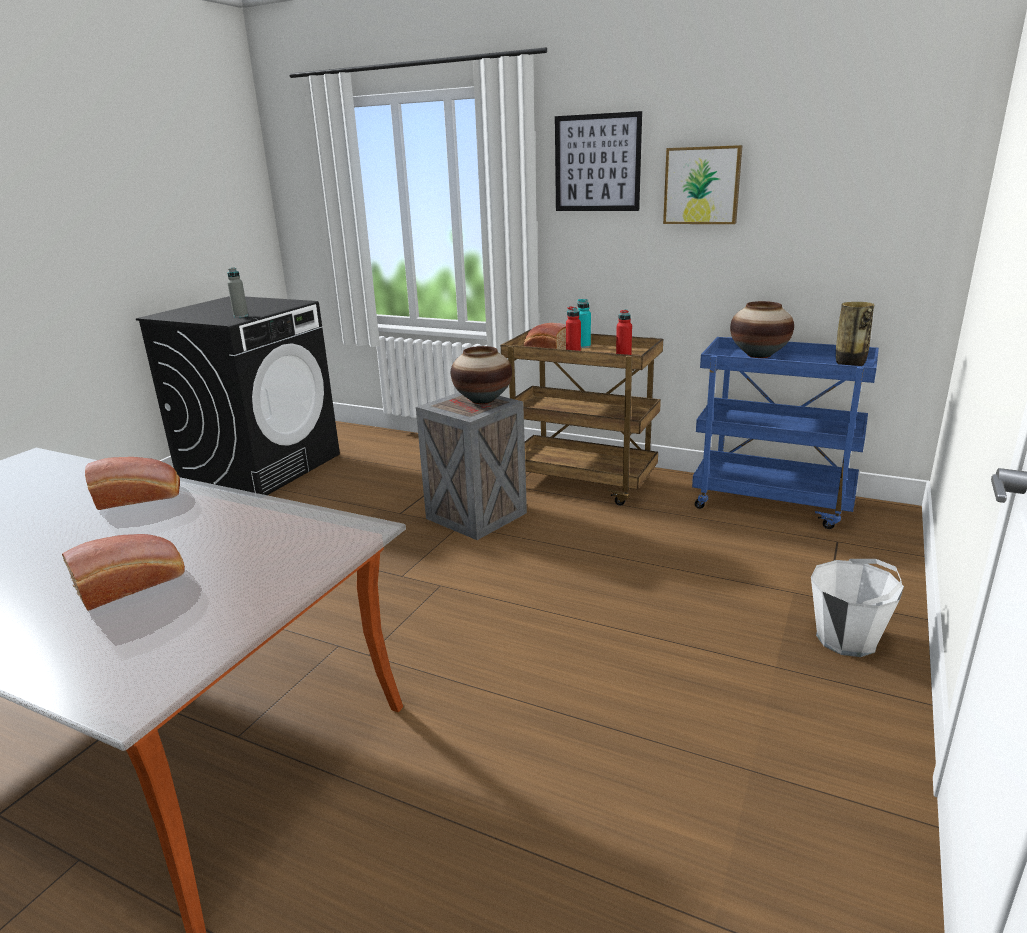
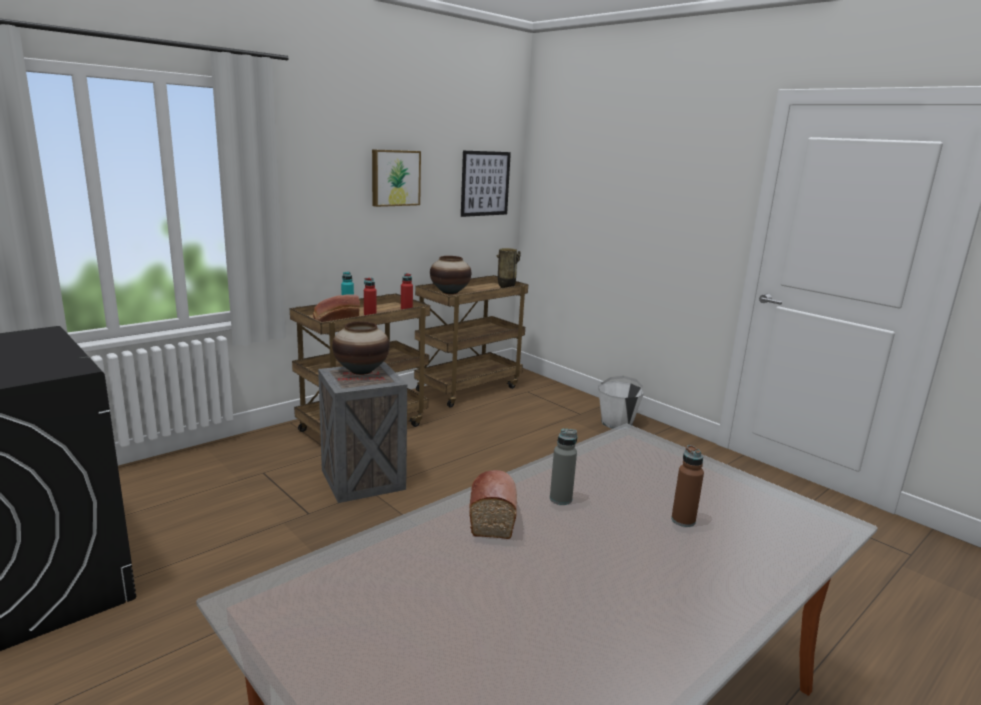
camera: 70 degrees left, 5 degrees down
bread [62,534,185,611] -> brown bottle [671,445,704,527]
grey bottle [227,268,248,318] -> grey bottle moved to [550,429,577,505]
picture [555,111,642,211] -> picture moved to [461,151,511,217]
blue cart [692,337,879,529] -> brown cart [414,275,528,408]

